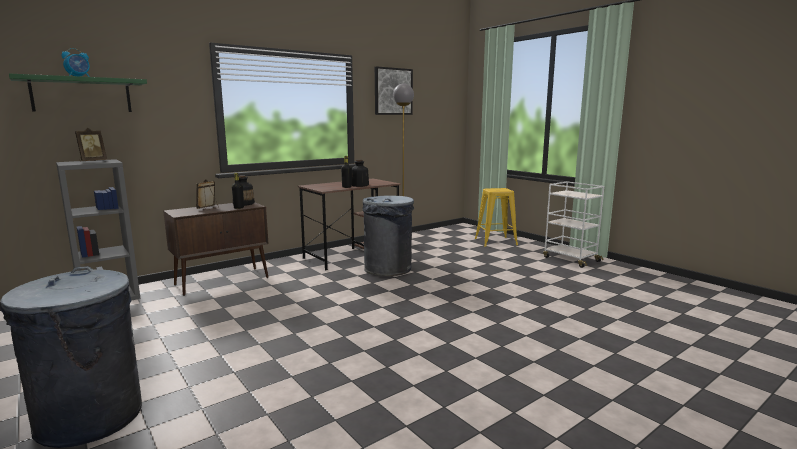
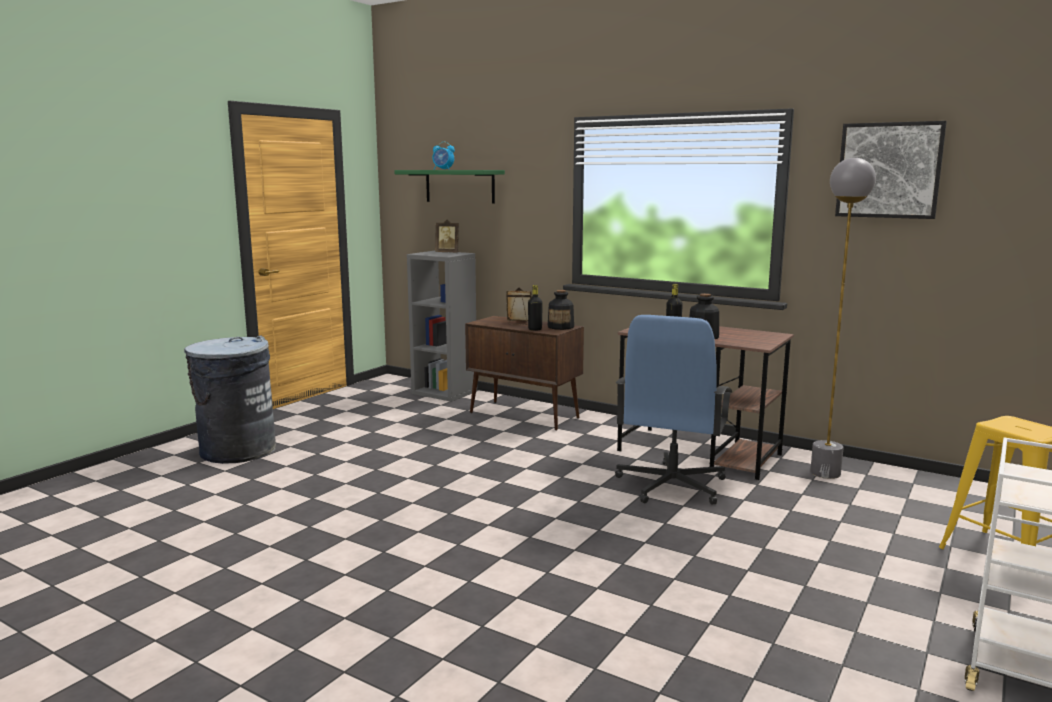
camera: 70 degrees right, 0 degrees up
grey trash can [363,195,414,276] -> blue office chair [615,315,732,505]

